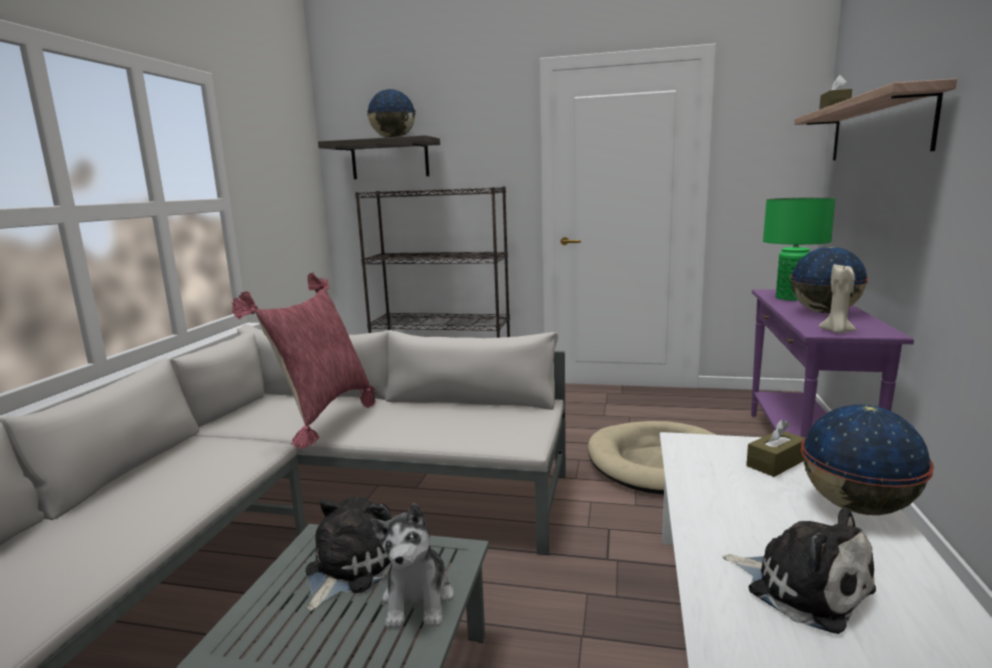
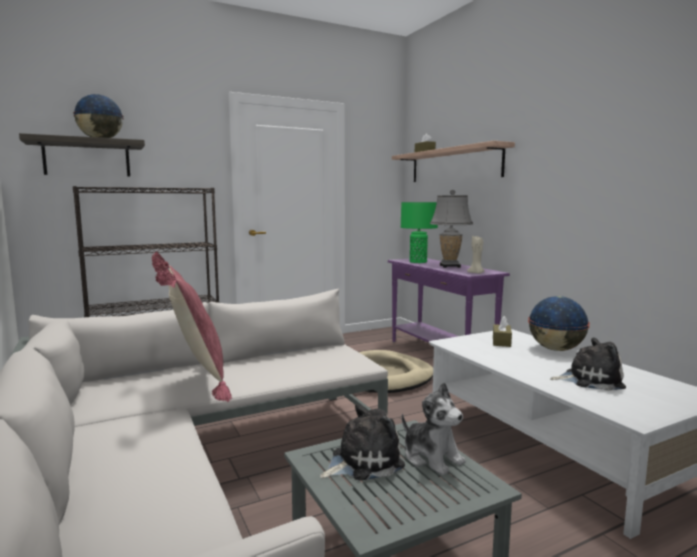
camera: 40 degrees left, 5 degrees down
plush toy [305,496,392,611] -> plush toy turned 75 degrees clockwise [320,404,405,481]
globe [790,247,869,313] -> grey table lamp [430,190,473,268]

